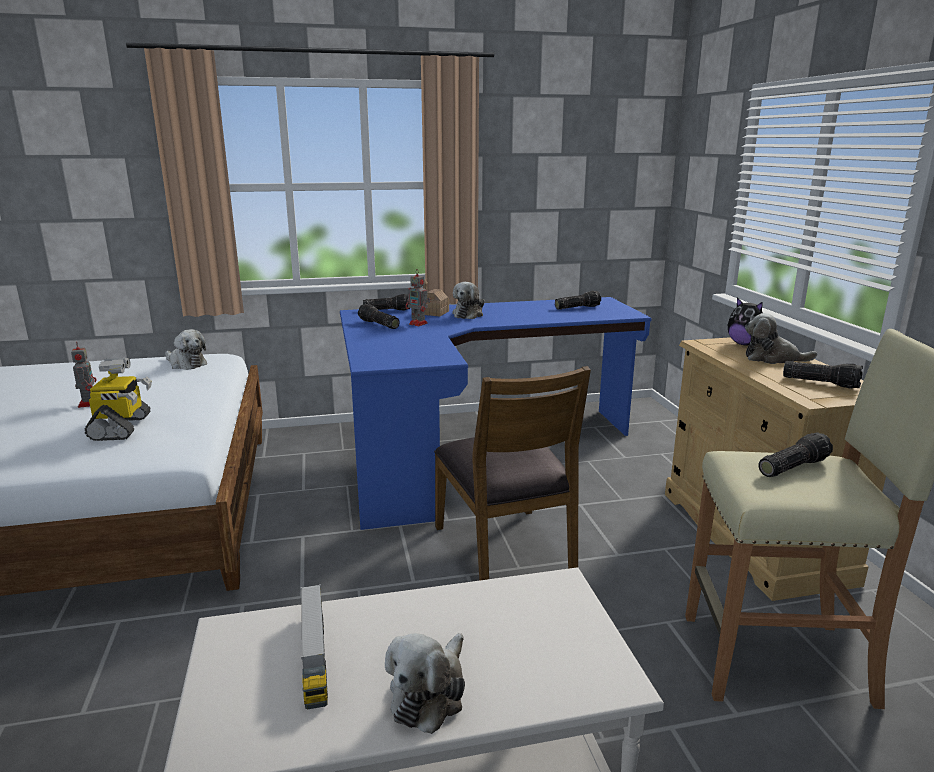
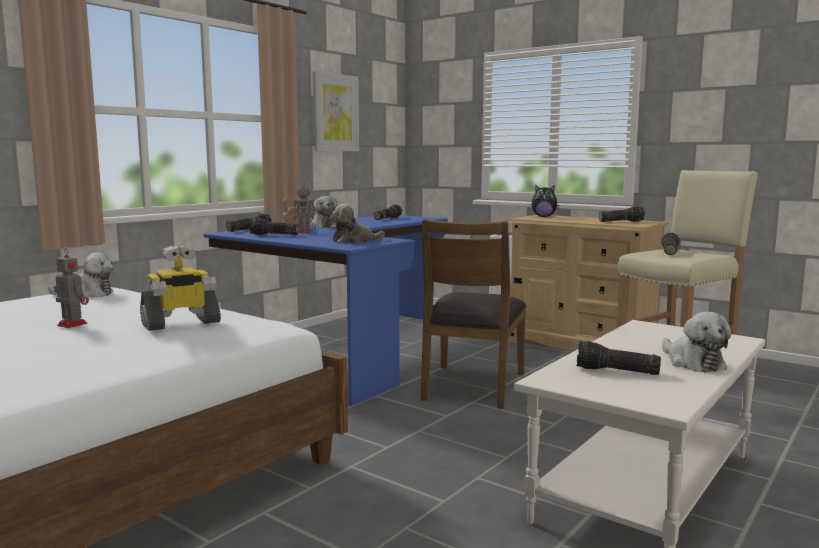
camera: 40 degrees left, 10 degrees down
toy robot [85,358,152,441] -> toy robot turned 105 degrees clockwise [140,245,221,331]
toy truck [300,584,328,710] -> flashlight [576,341,661,375]
brown chair [434,366,591,581] -> brown chair turned 75 degrees clockwise [421,219,526,409]
plush toy [745,313,817,364] -> plush toy moved to [330,204,385,243]
none -> picture [313,71,359,151]

